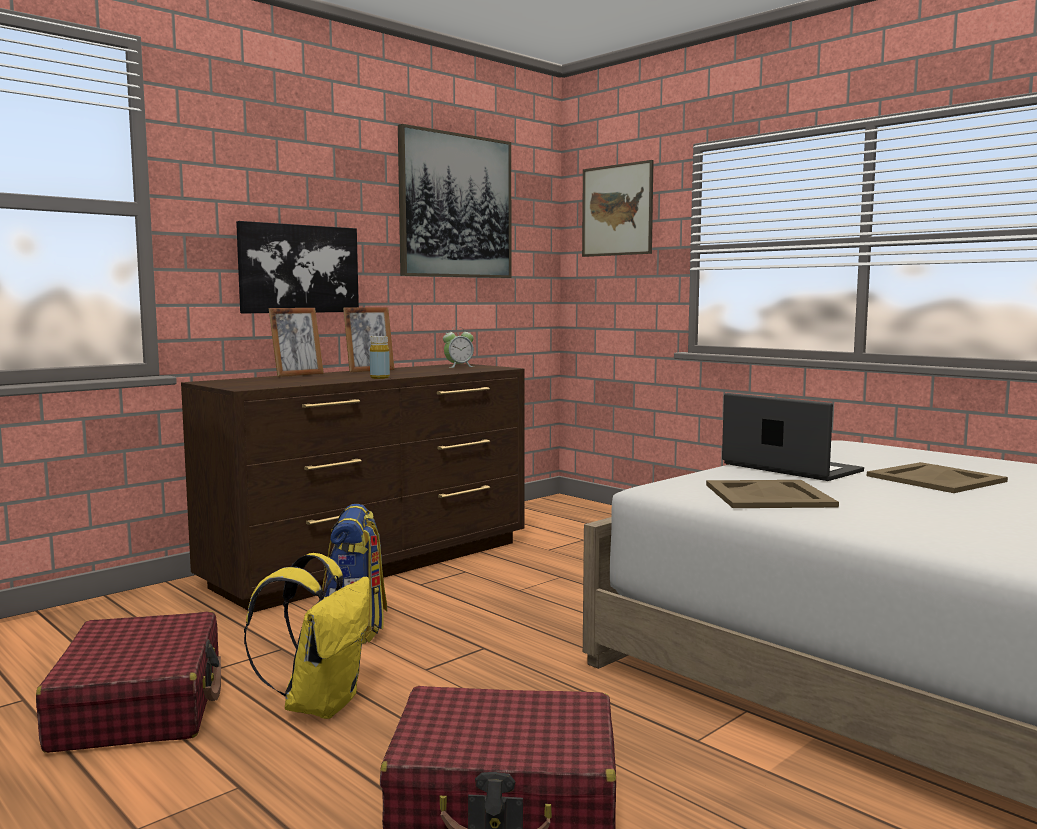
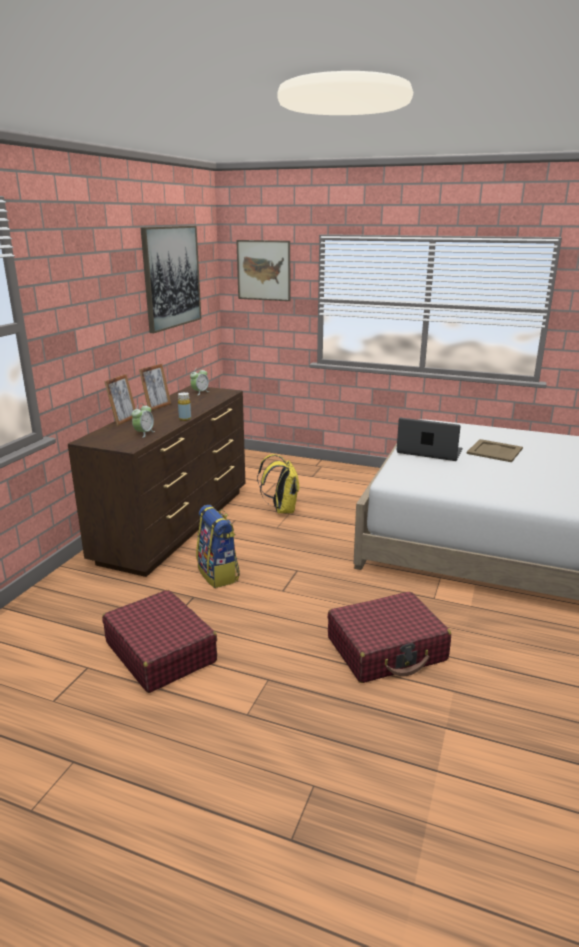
camera: 25 degrees left, 15 degrees up
picture [236,221,359,313] -> none
yellow backpack [244,553,370,719] -> yellow backpack moved to [257,454,300,514]
beige tray [706,480,839,508] -> none
none -> alarm clock [132,403,155,438]

